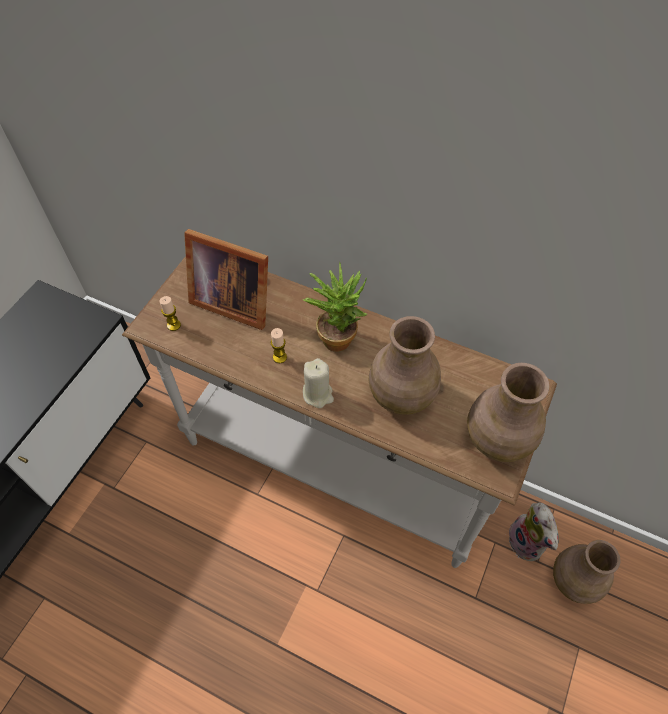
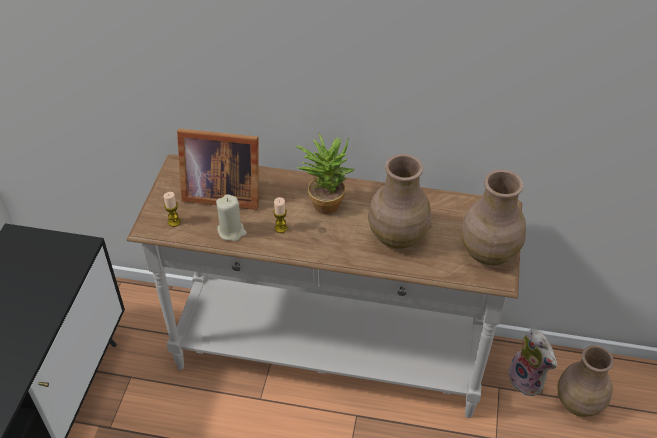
camera: 15 degrees left, 10 degrees down
beige candle [303,358,334,408] -> beige candle moved to [216,194,247,241]

